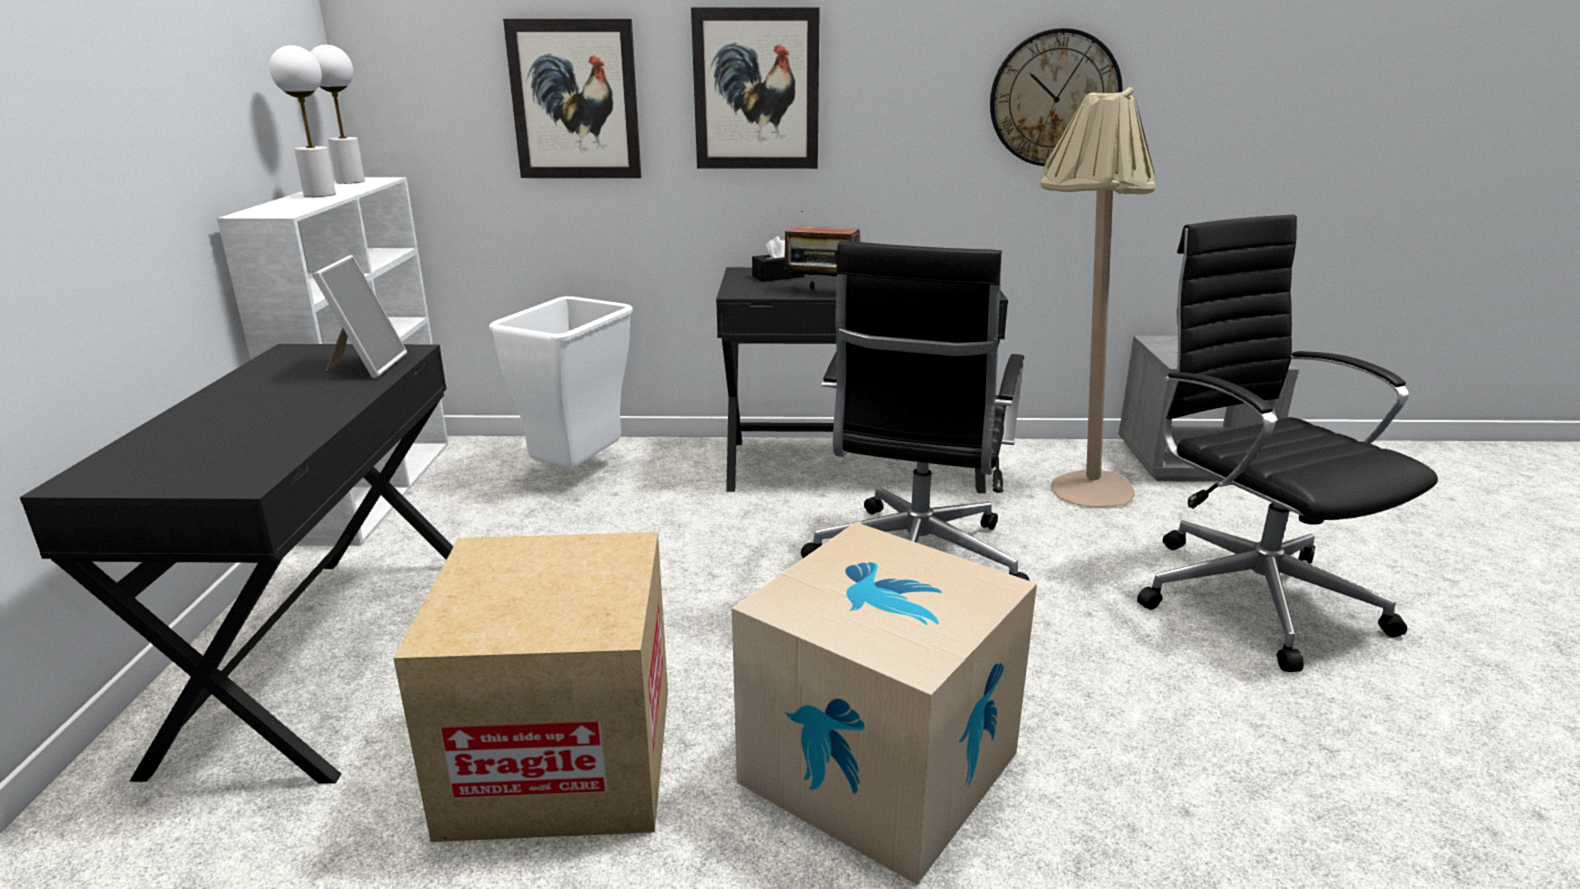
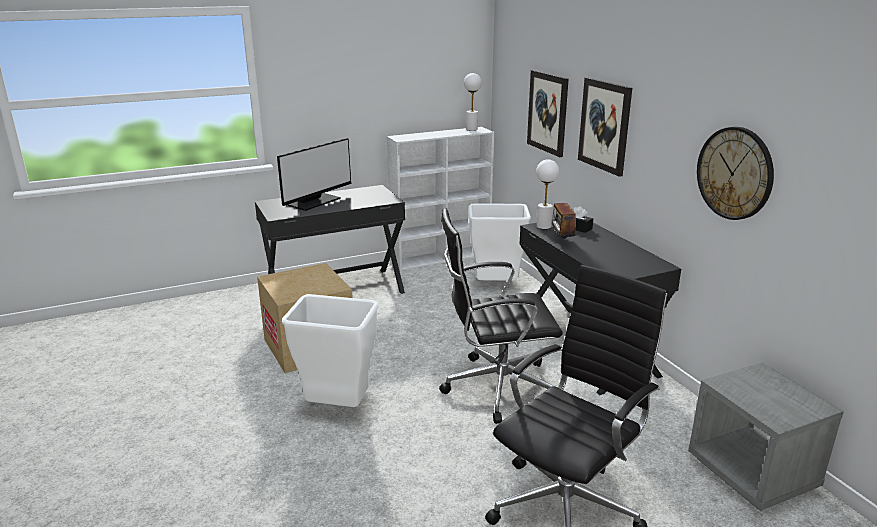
camera: 65 degrees right, 0 degrees up
white table lamp [269,45,336,197] -> white table lamp moved to [536,159,559,229]
picture frame [312,255,407,378] -> none
cardboard box [732,522,1037,885] -> white trash can [282,294,378,407]
beige floor lamp [1040,87,1156,507] -> none
none -> monitor [277,138,351,211]

